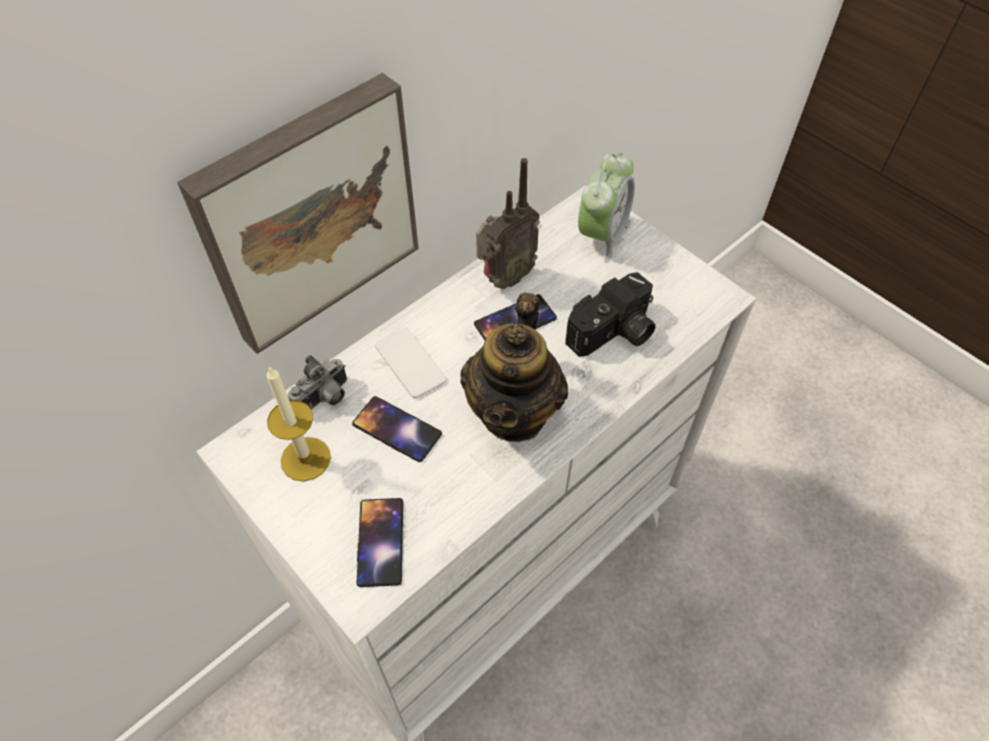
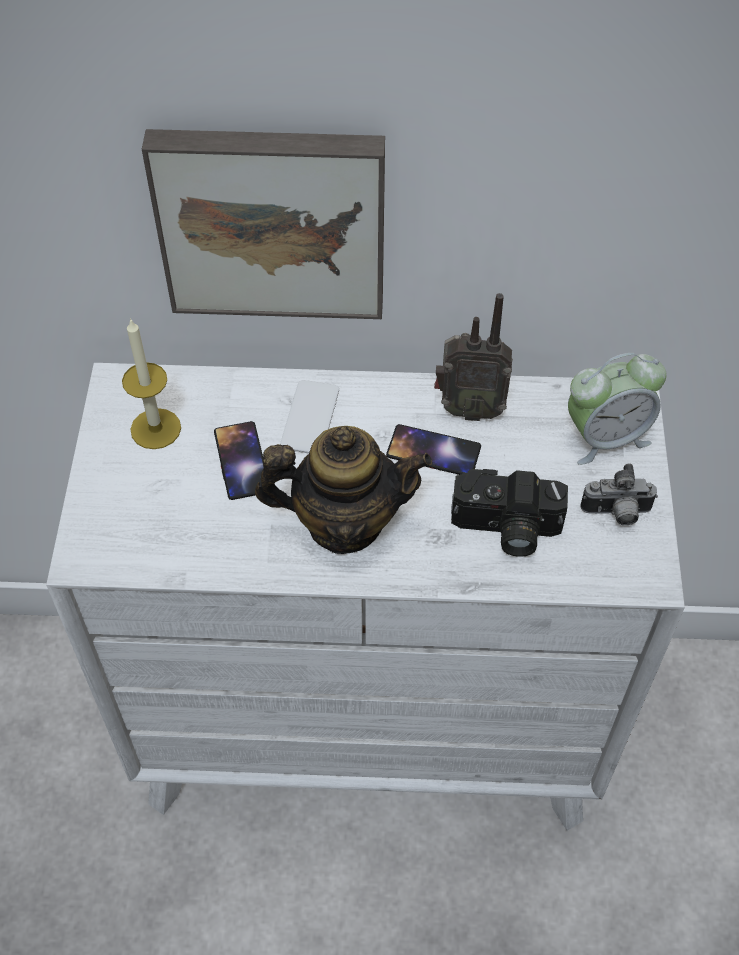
camera: 45 degrees right, 0 degrees up
camera [288,355,347,410] -> camera moved to [580,463,658,525]
phone [357,498,403,587] -> none
teapot [460,292,568,442] -> teapot turned 150 degrees counterclockwise [255,426,432,554]

